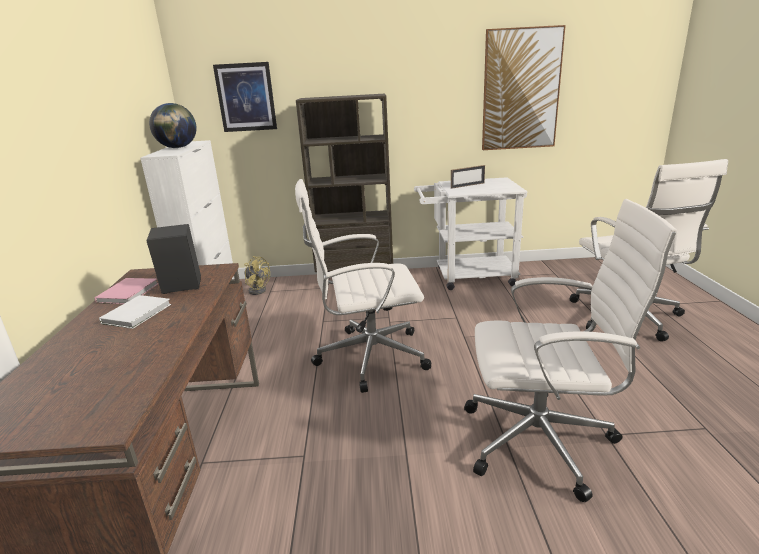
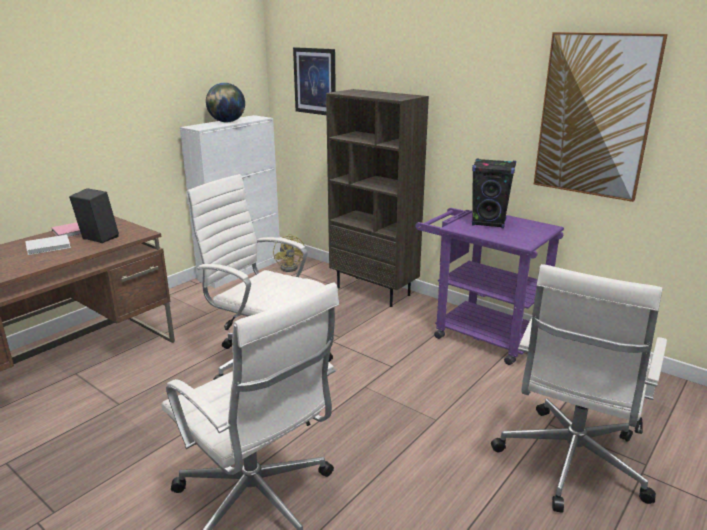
camera: 40 degrees right, 0 degrees up
white cart [414,177,527,290] -> purple cart [415,208,564,365]
picture frame [451,165,485,189] -> black speaker [472,159,516,228]

